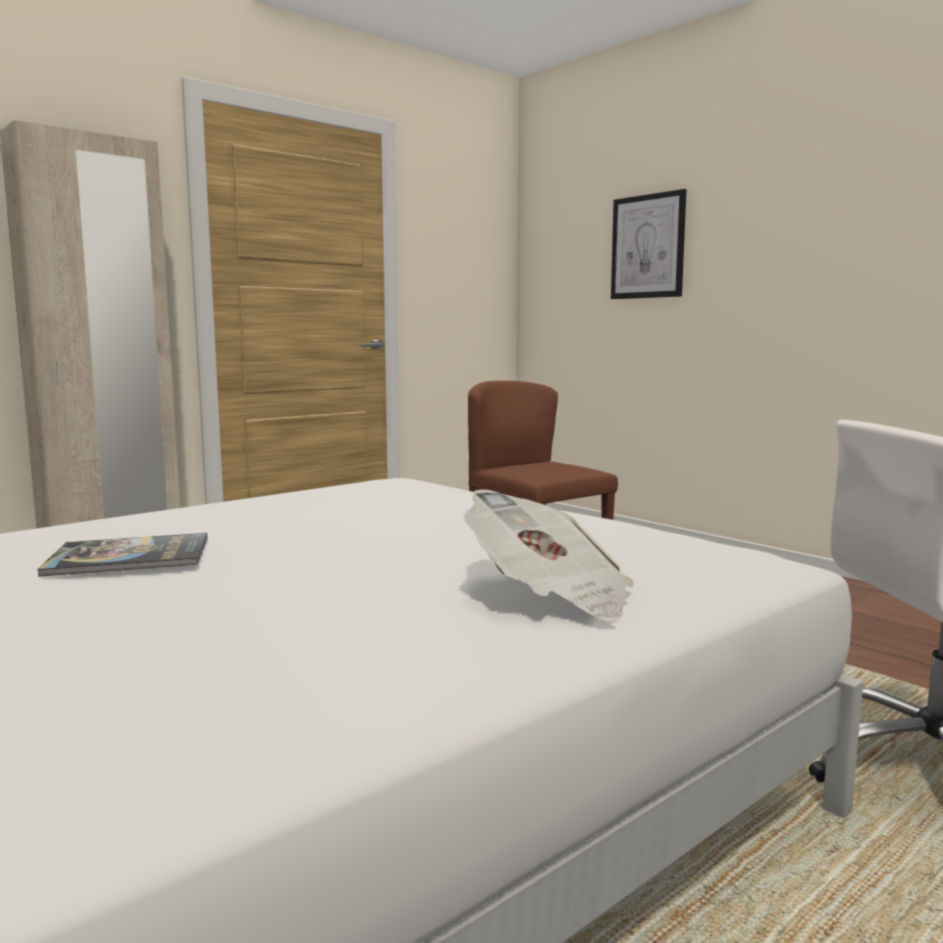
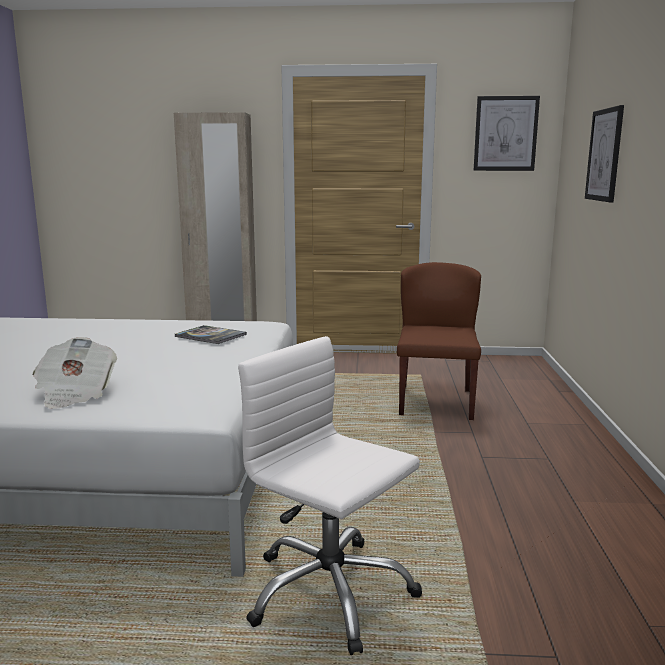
camera: 45 degrees right, 5 degrees up
book [37,533,208,577] -> book moved to [175,325,247,344]
none -> picture [474,96,540,171]

